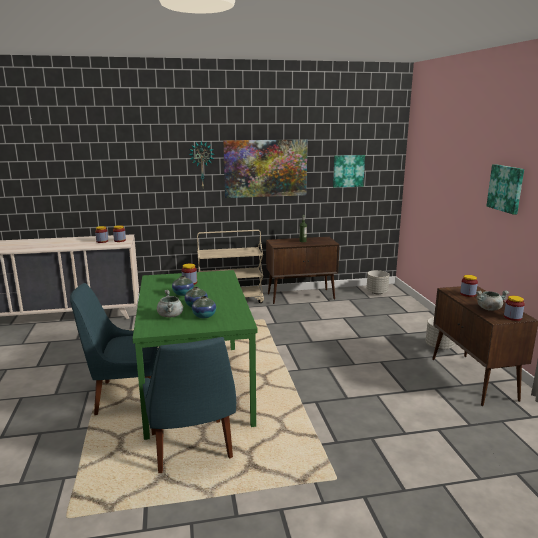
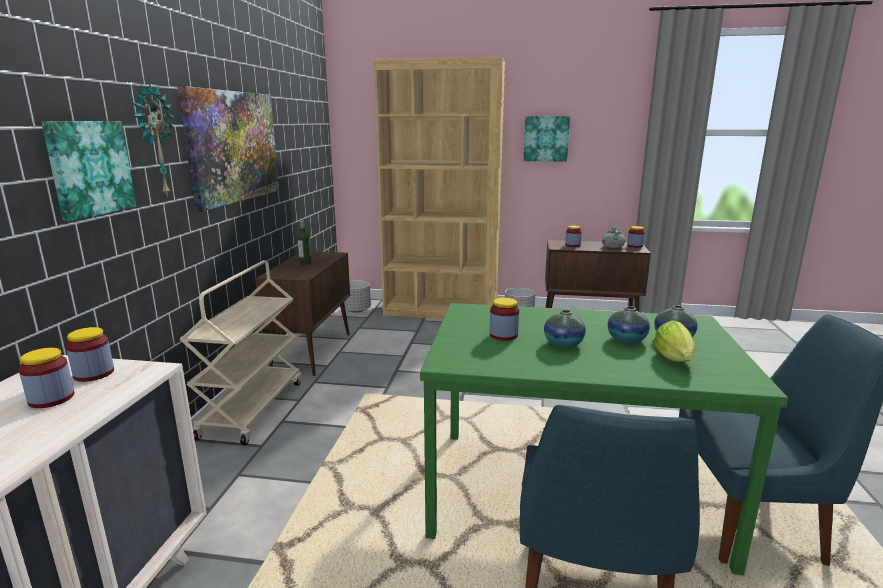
camera: 70 degrees left, 0 degrees up
grey cooking pot [157,290,183,317] -> lettuce [654,320,695,362]
picture [333,155,365,188] -> picture moved to [41,121,136,221]
none -> brown bookcase [373,57,505,319]

